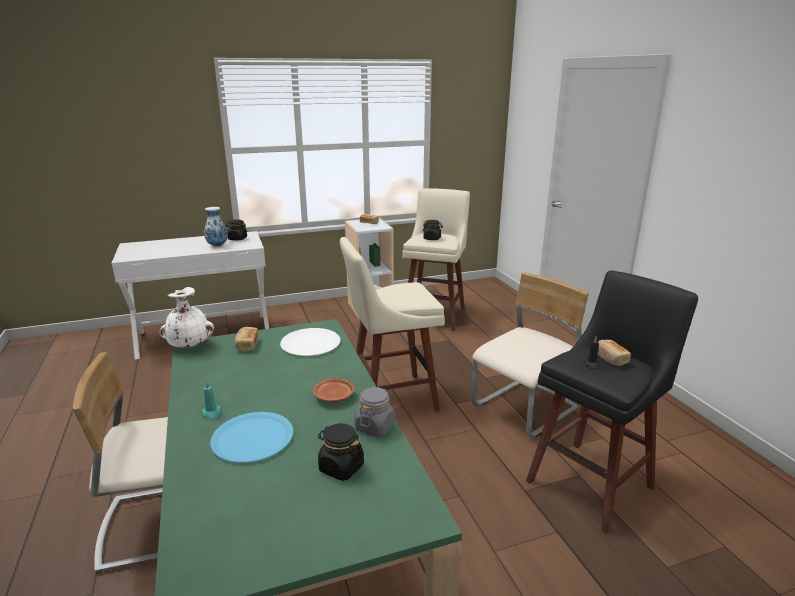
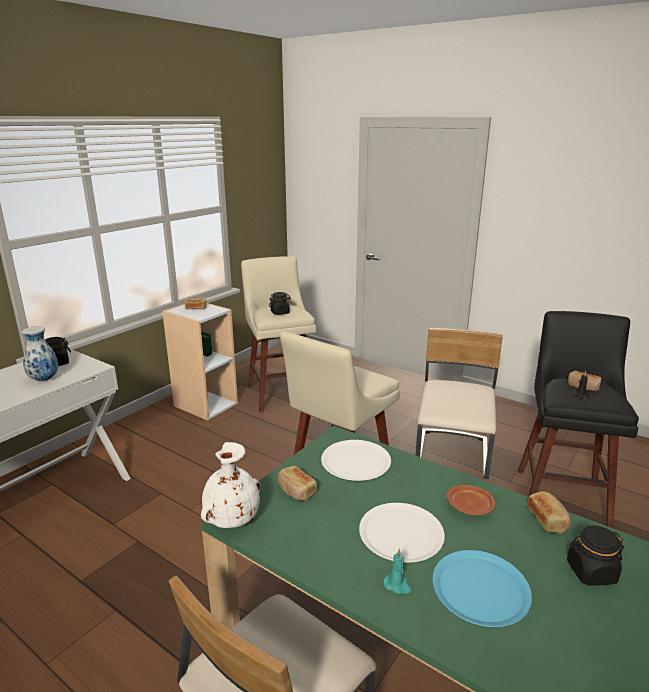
camera: 35 degrees left, 0 degrees up
grey jar [354,387,395,437] -> bread [528,491,571,533]
none -> white plate [359,503,445,563]

